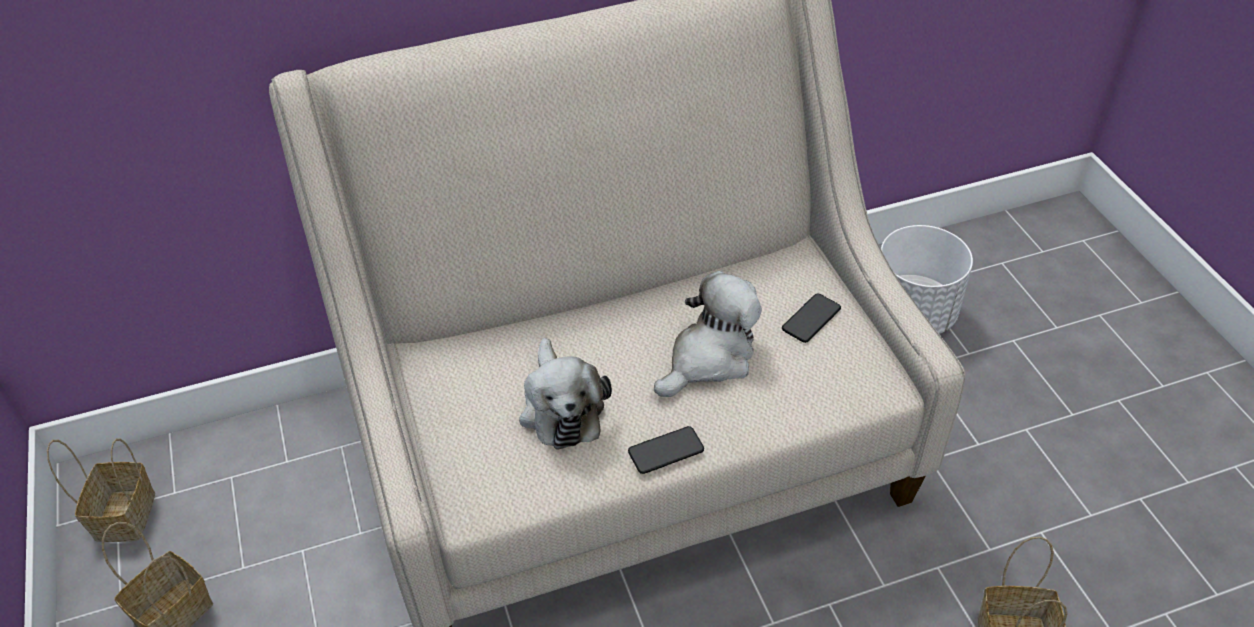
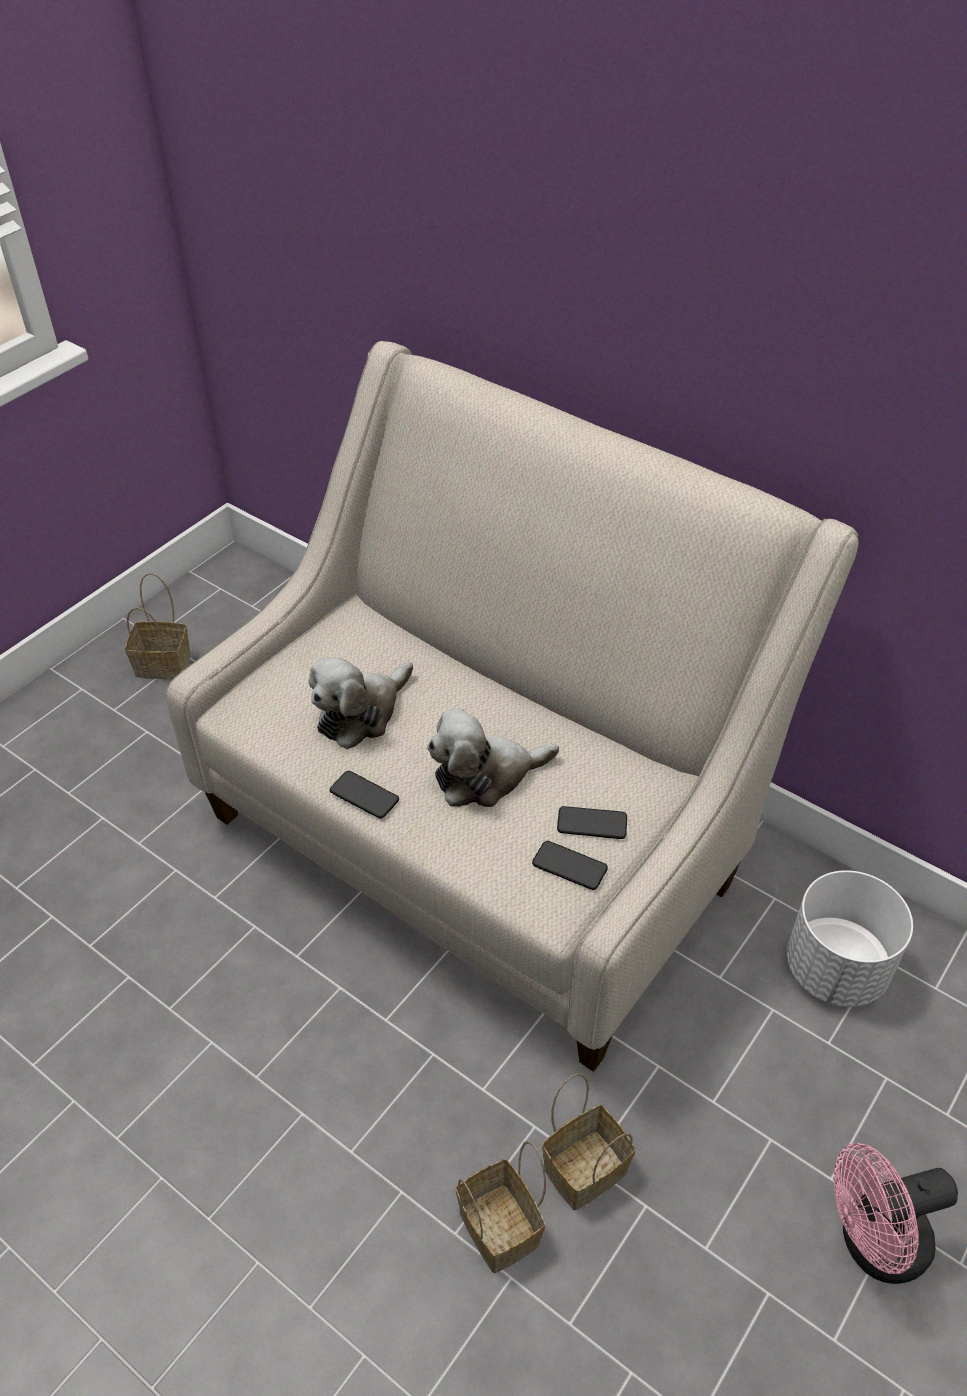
camera: 55 degrees right, 0 degrees up
basket [47,439,155,542] -> basket moved to [542,1073,636,1210]
plush toy [654,271,762,397] -> plush toy turned 150 degrees clockwise [427,709,559,807]
none -> phone [532,841,608,890]
none -> pink fan [834,1143,958,1284]

